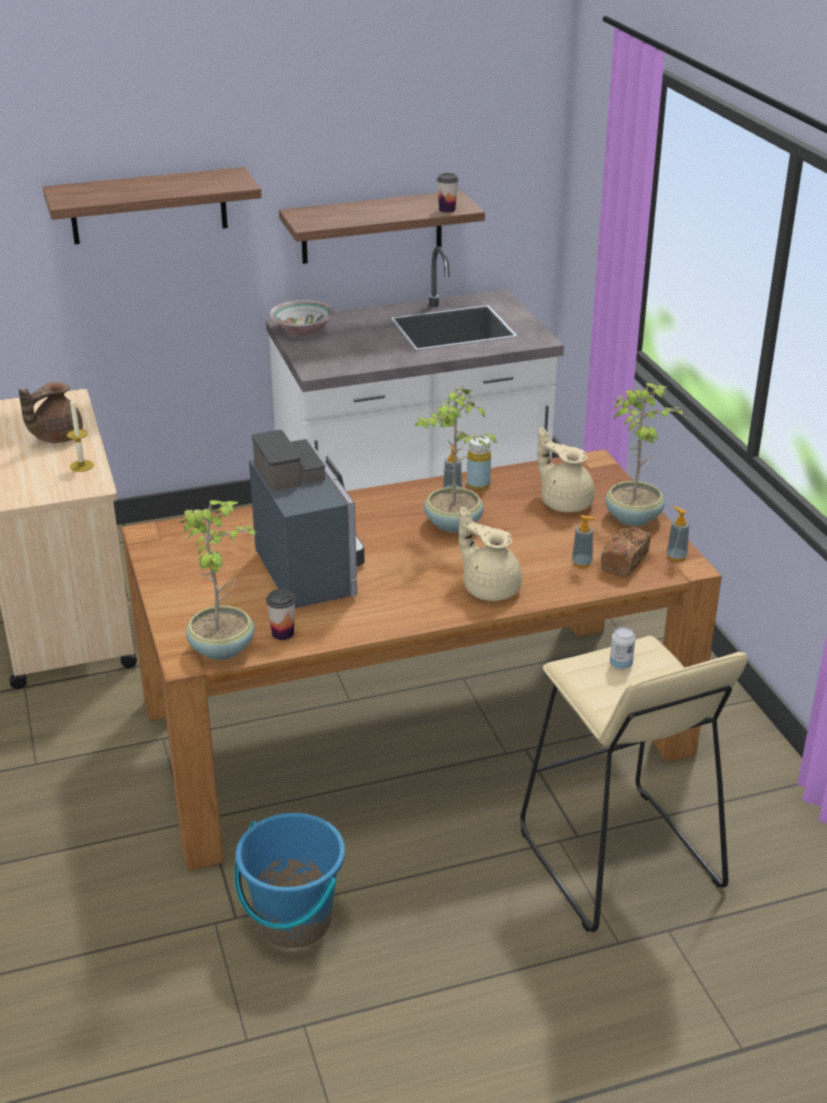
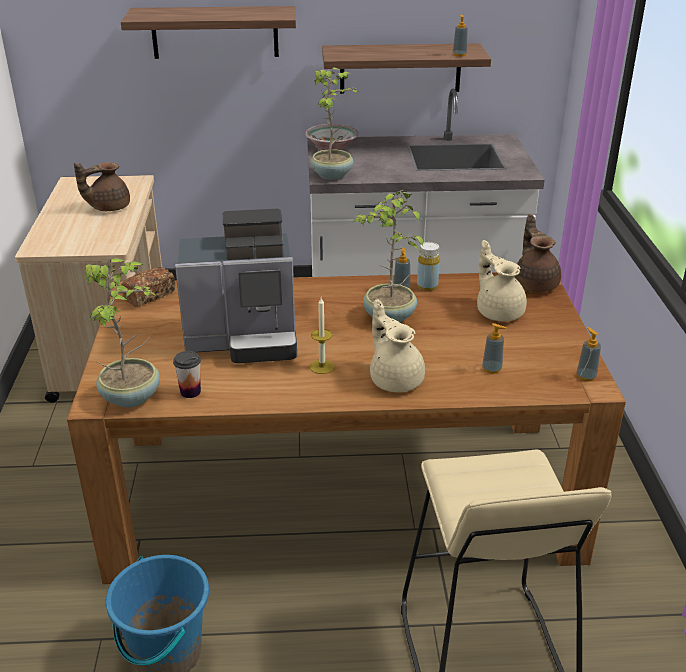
camera: 15 degrees right, 0 degrees up
candle [67,398,94,472] -> candle moved to [310,298,335,374]
coffee machine [249,430,364,608] -> coffee machine turned 90 degrees clockwise [175,209,297,363]
cup [437,173,459,213] -> soap dispenser [453,15,468,57]
bread [601,526,651,577] -> bread moved to [121,267,176,307]
potted plant [605,383,685,526] -> potted plant moved to [311,67,358,180]
can [610,627,635,670] -> none
none -> brown teapot [514,214,561,292]

